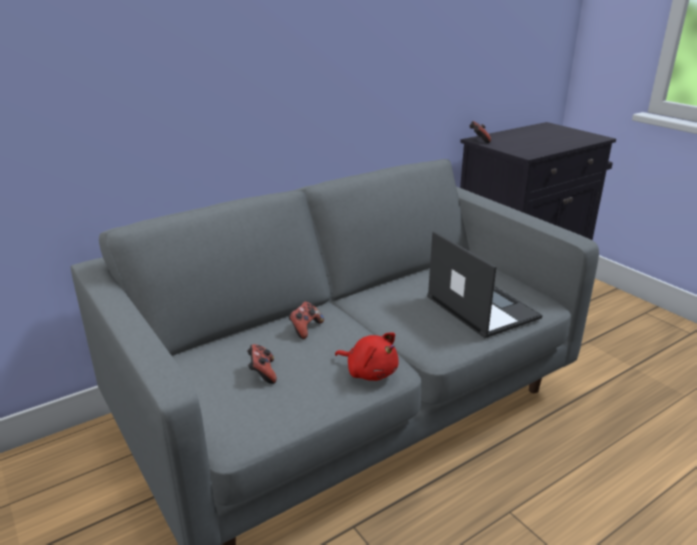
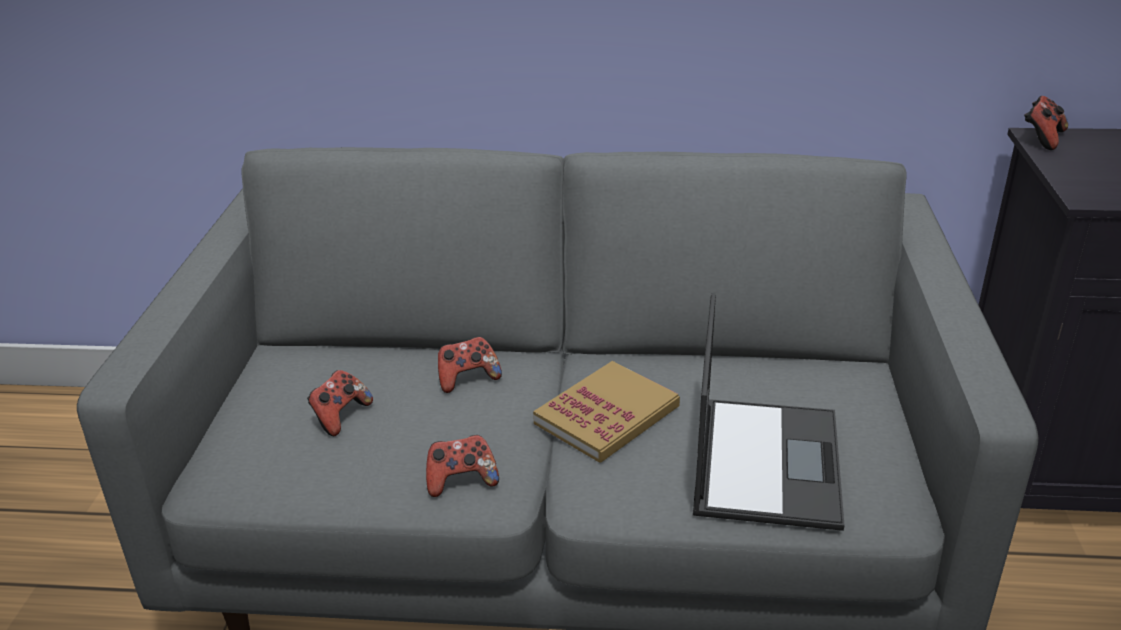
camera: 40 degrees right, 5 degrees up
red plush toy [335,332,399,381] -> game controller [426,435,499,497]
none -> book [533,361,680,463]

